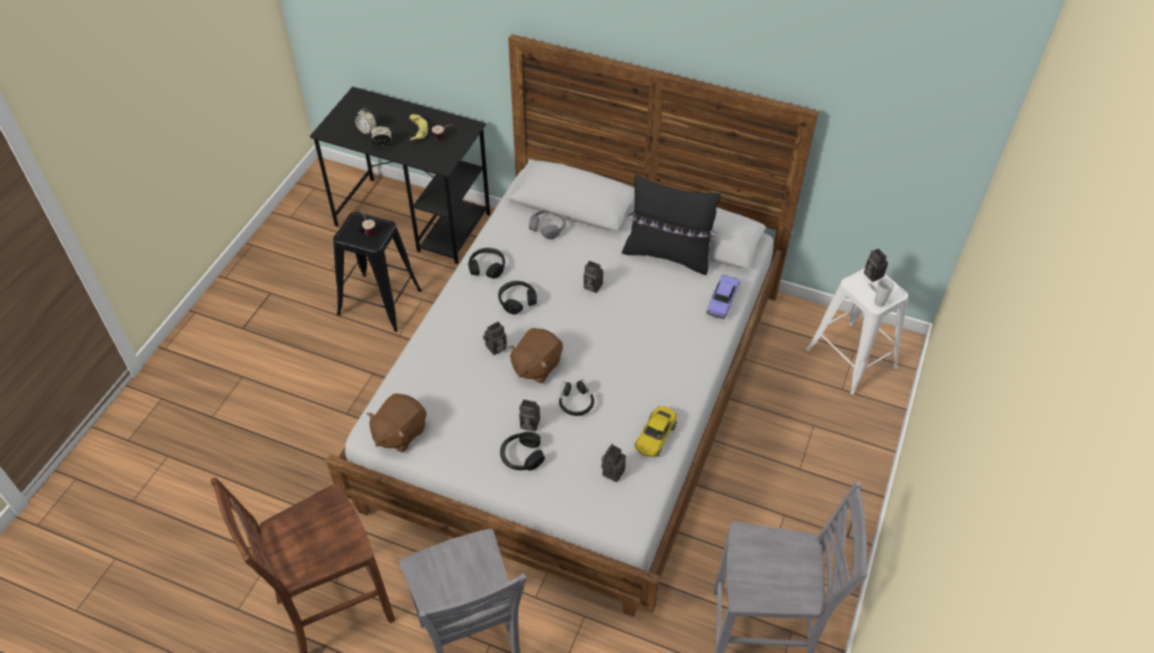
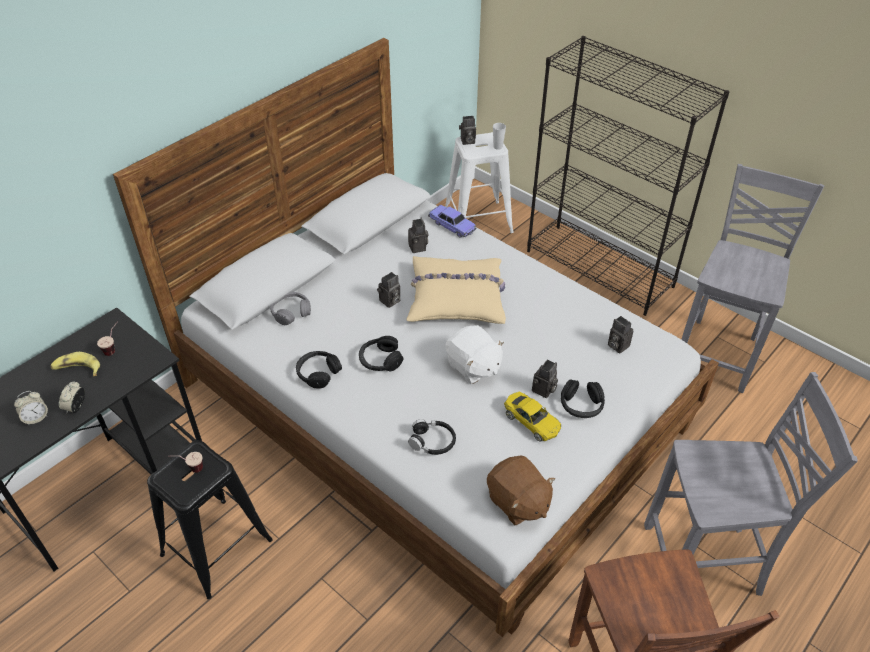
camera: 70 degrees left, 5 degrees down
camera [483,322,507,355] -> camera moved to [408,218,428,253]
brown plush toy [508,328,563,383] -> white plush toy [445,325,504,384]
black headphones [559,379,594,416] -> black headphones moved to [408,419,456,455]
black pillow [622,174,721,275] -> none
yellow toy car [635,406,677,457] -> yellow toy car moved to [504,392,561,442]
none -> beige pillow [407,256,506,324]
none -> black bookcase [527,36,729,316]

